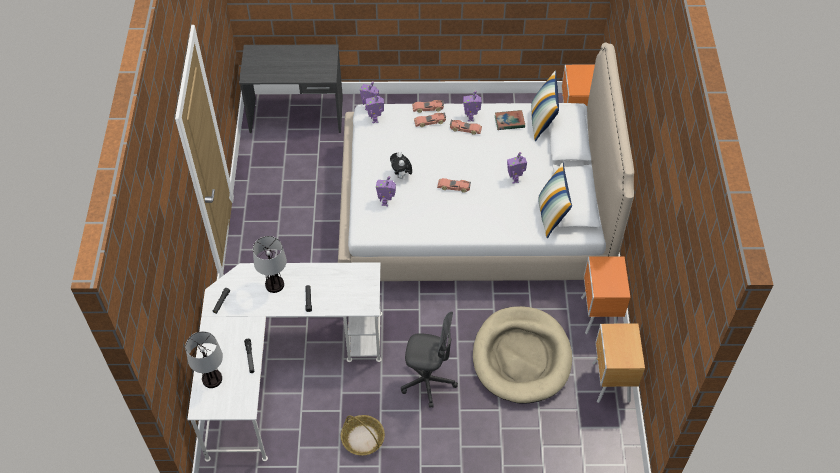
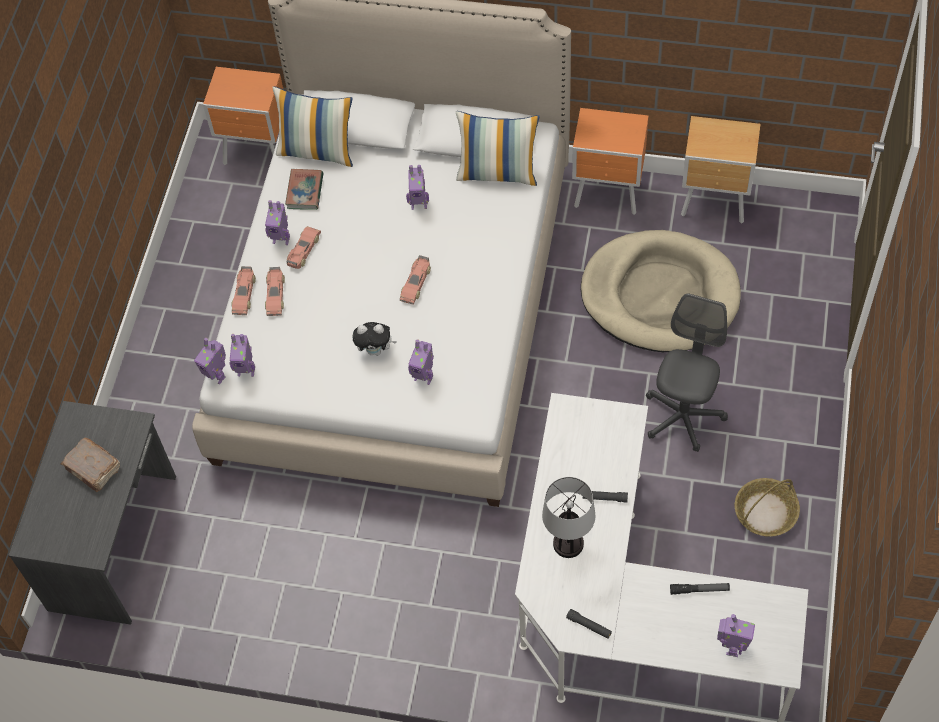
camera: 75 degrees left, 5 degrees up
table lamp [185,331,223,388] -> toy robot [717,614,755,657]
none -> brown book [60,438,120,492]

